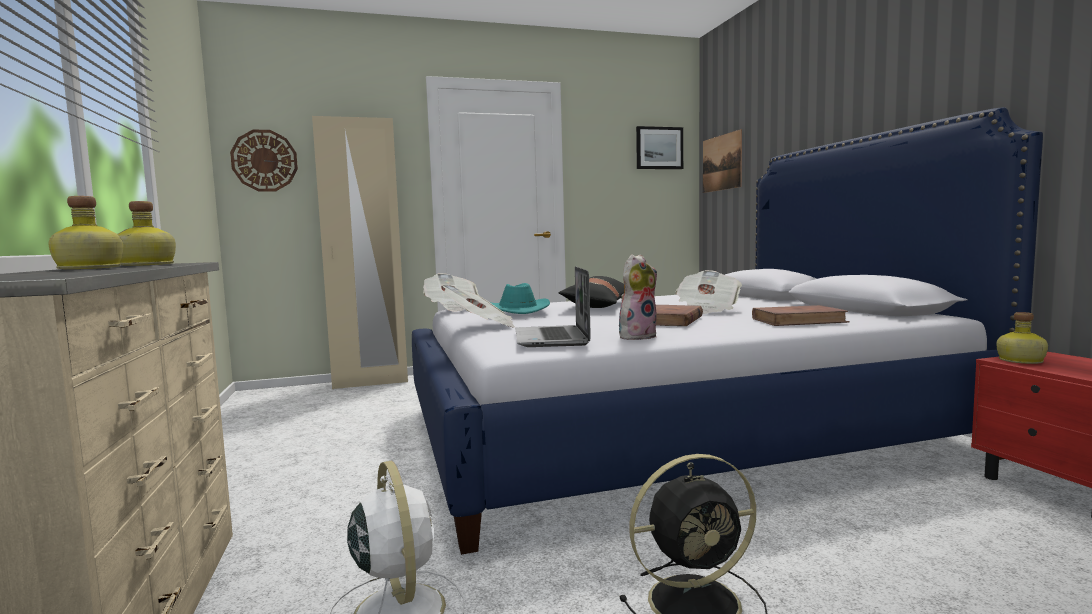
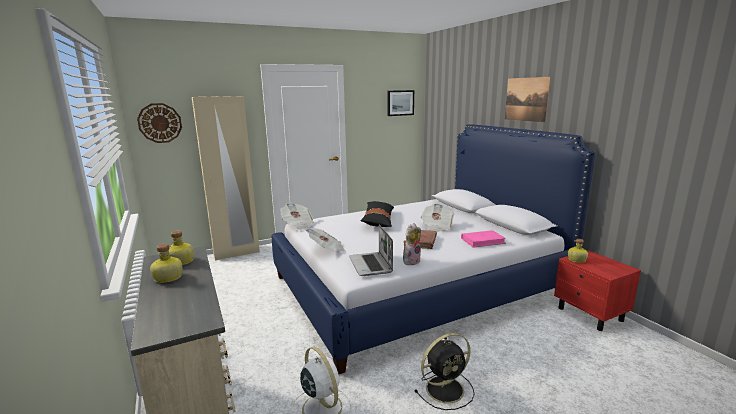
camera: 10 degrees left, 10 degrees up
turquoise hat [491,283,550,314] -> none
picture [703,129,742,193] -> picture moved to [505,77,551,123]
brown book [752,305,850,326] -> pink book [461,230,506,248]

